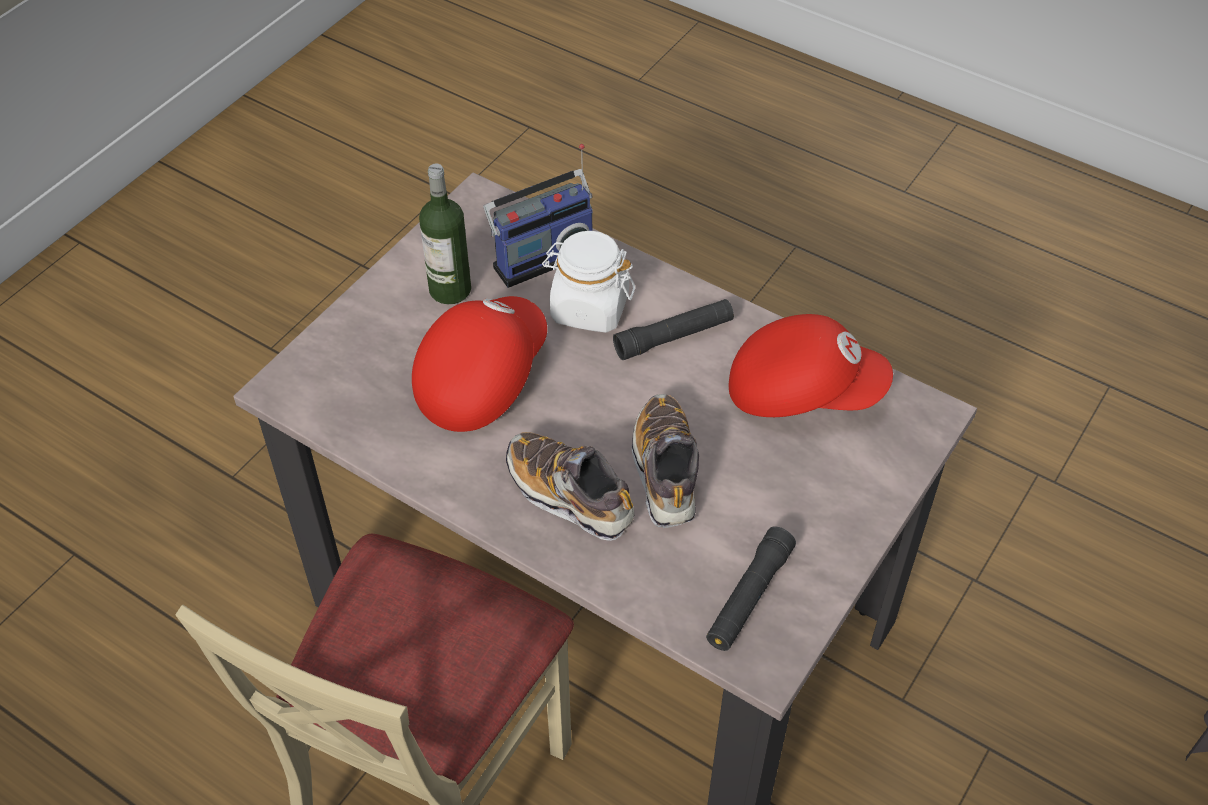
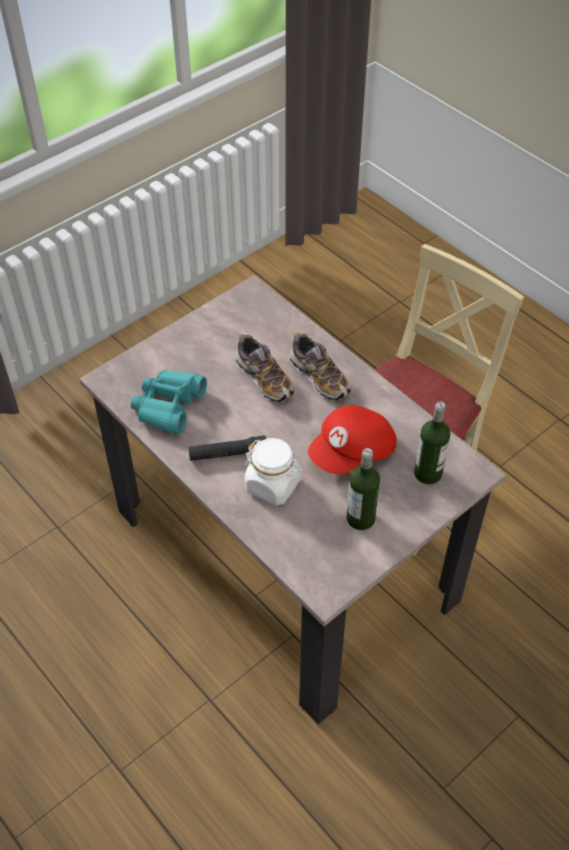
camera: 165 degrees left, 0 degrees up
radio [483,144,593,288] -> none
shoe [631,394,699,528] -> shoe turned 45 degrees counterclockwise [236,334,294,403]
black flashlight [706,526,796,651] -> none
red cap [729,314,893,417] -> turquoise binoculars [131,370,207,434]
none -> bottle [414,402,450,484]

